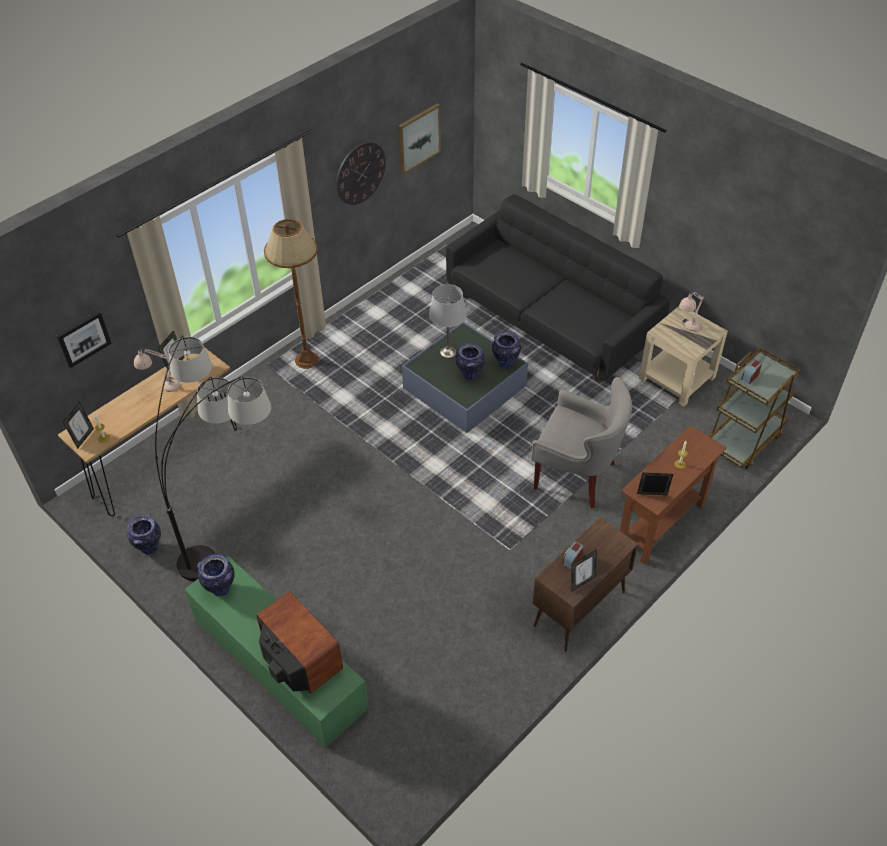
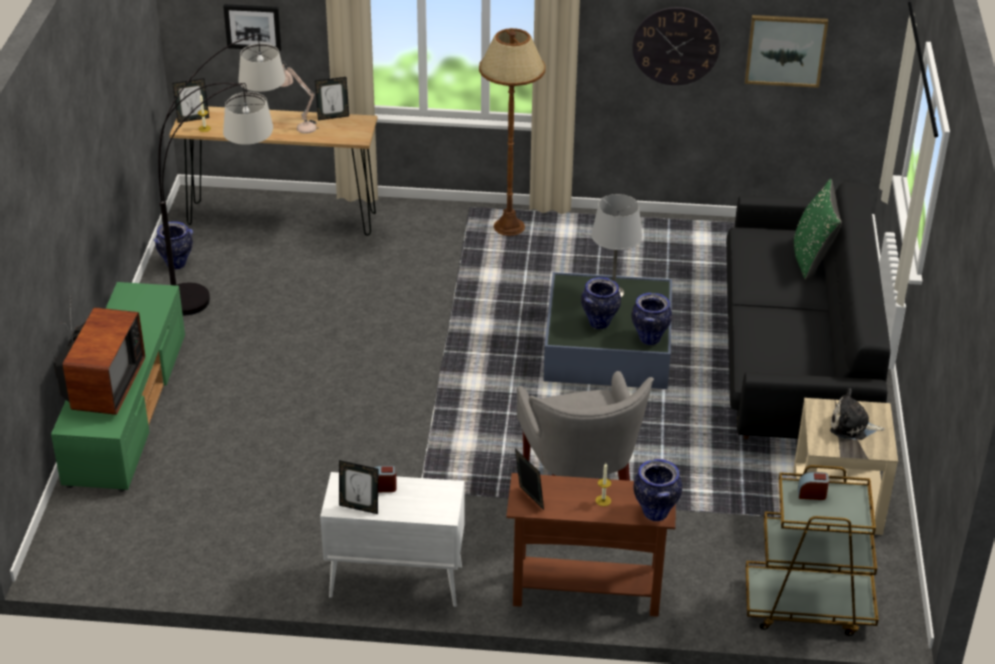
camera: 50 degrees right, 10 degrees down
vase [197,554,235,596] -> vase moved to [634,459,682,521]
brown cabinet [533,518,638,652] -> white cabinet [320,472,465,607]
beige table lamp [679,291,704,331] -> plush toy [830,388,885,440]
none -> green pillow [794,179,842,280]

